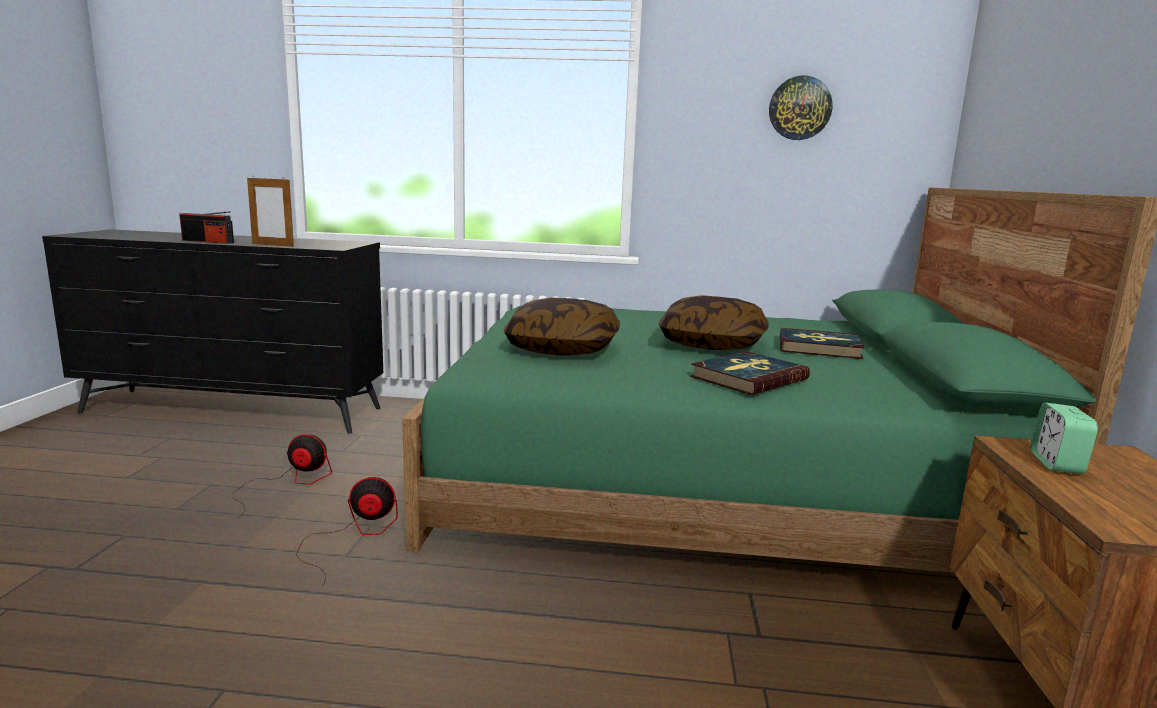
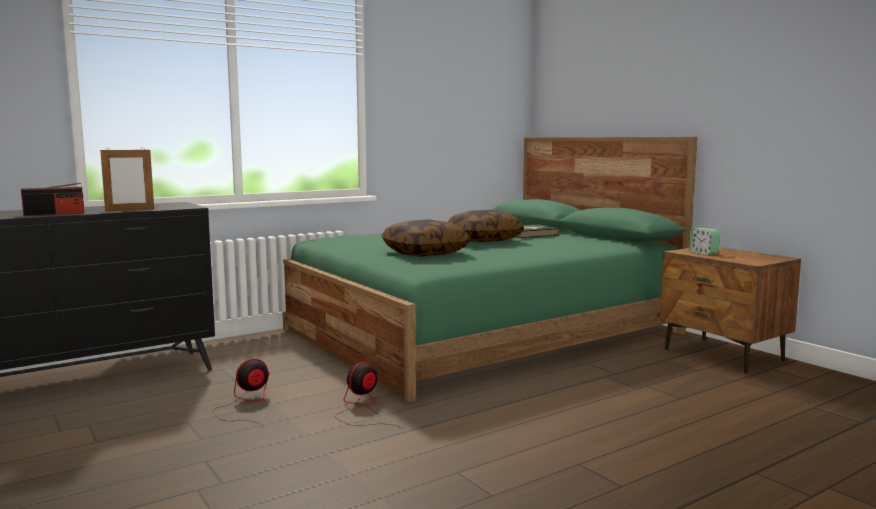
camera: 40 degrees left, 5 degrees down
book [690,351,810,395] -> none
wall clock [769,76,833,140] -> none

